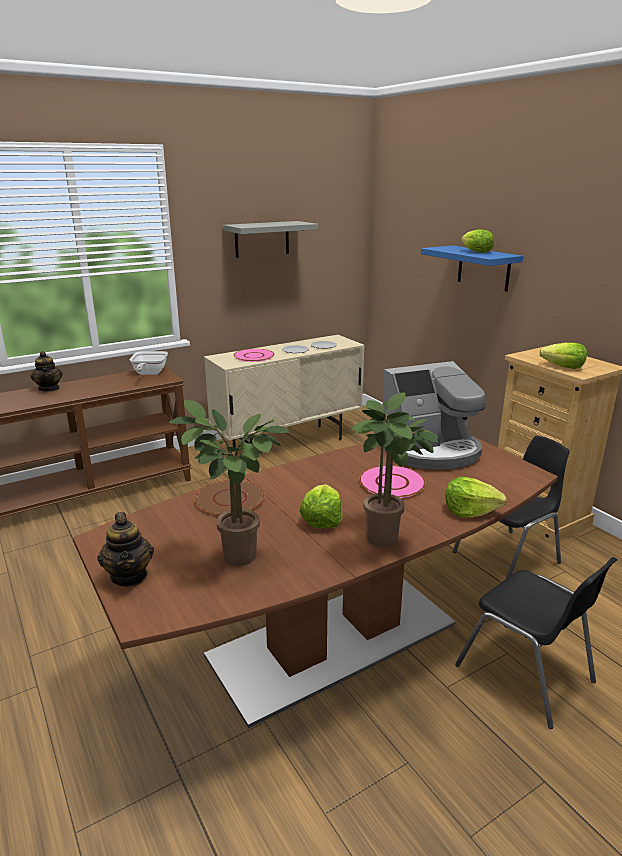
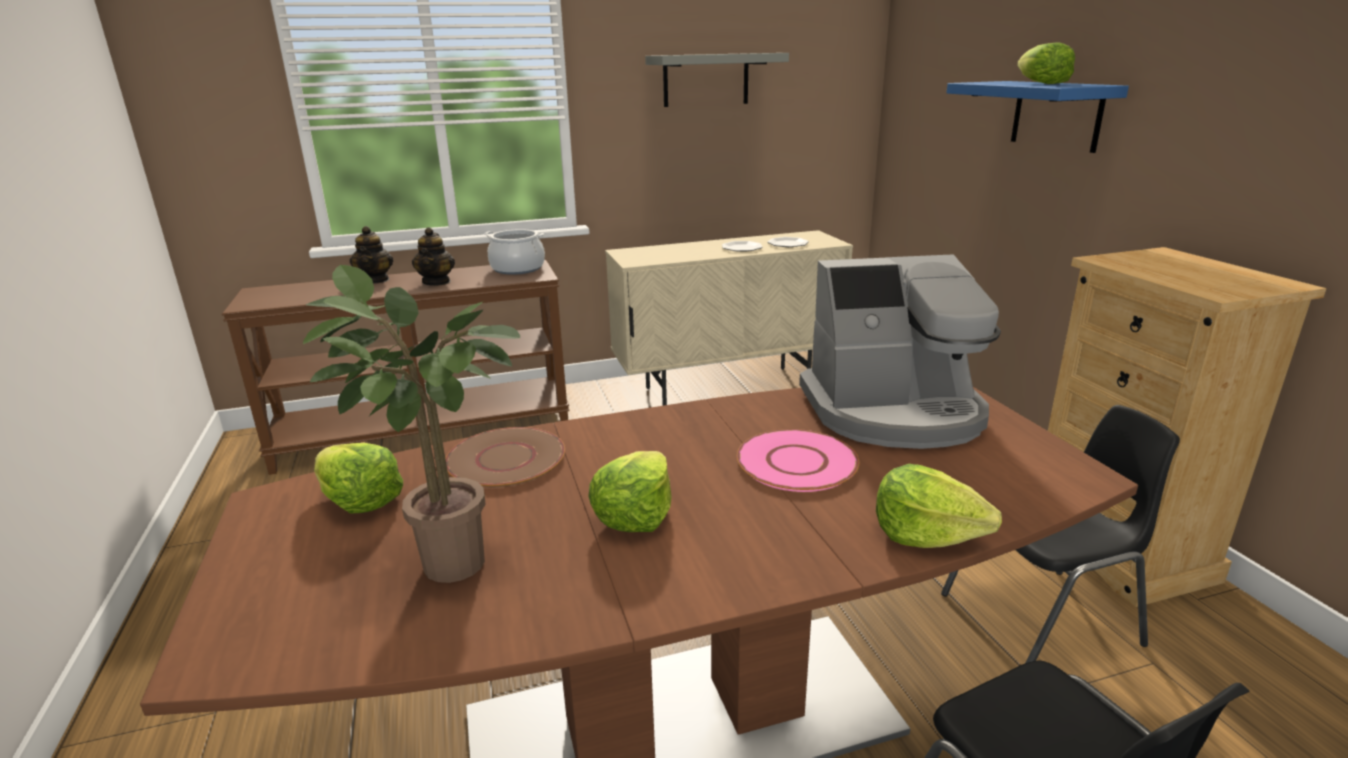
camera: 15 degrees right, 0 degrees up
teapot [97,512,154,587] -> teapot moved to [412,227,455,286]
frying pan [130,351,168,375] -> cooking pot [485,229,545,275]
pink plate [234,349,274,362] -> none
potted plant [351,392,438,547] -> none
lettuce [539,342,587,369] -> lettuce moved to [314,443,403,514]

